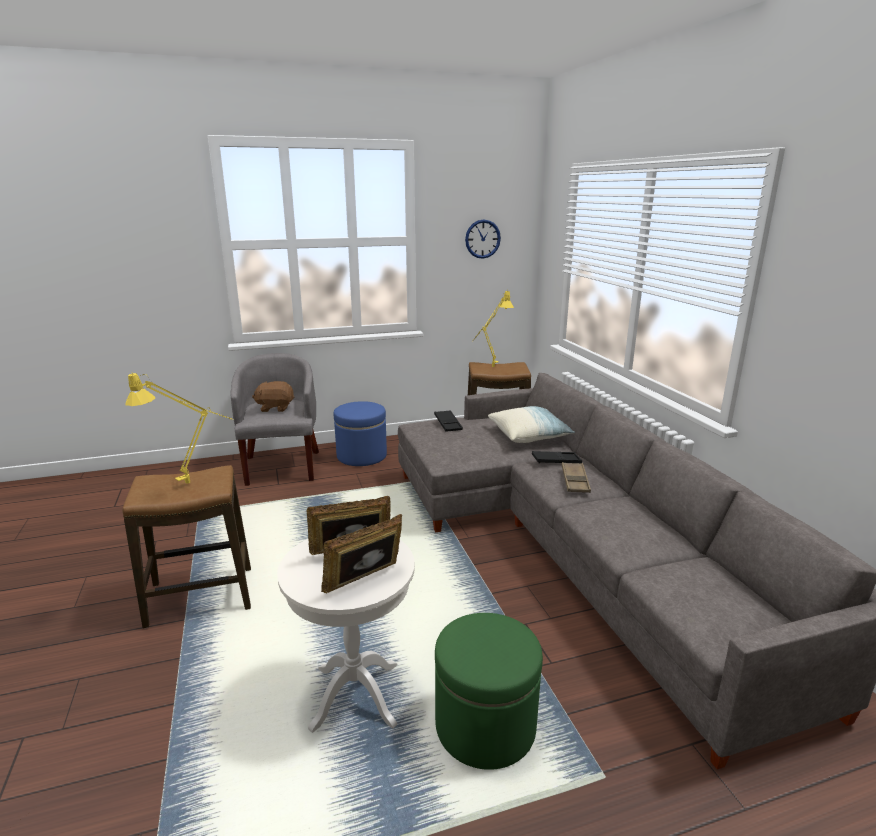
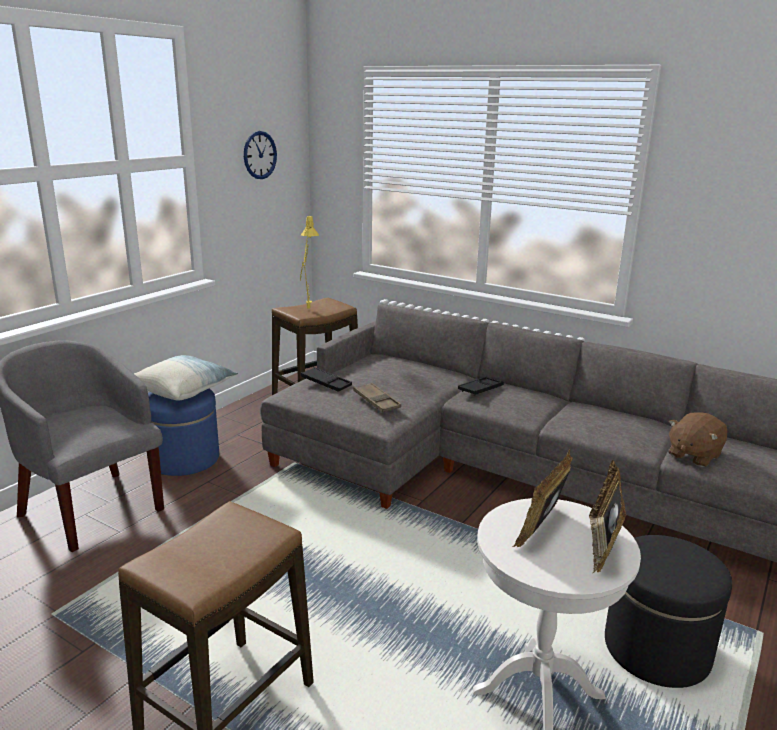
camera: 40 degrees left, 0 degrees up
yellow table lamp [125,373,233,484] -> none
brown plush toy [252,381,294,412] -> brown plush toy moved to [669,412,727,467]
green ottoman [435,613,543,770] -> black ottoman [605,535,732,688]
pillow [488,406,575,443] -> pillow moved to [134,355,238,401]
brown tray [562,462,591,493] -> brown tray moved to [353,383,401,413]

